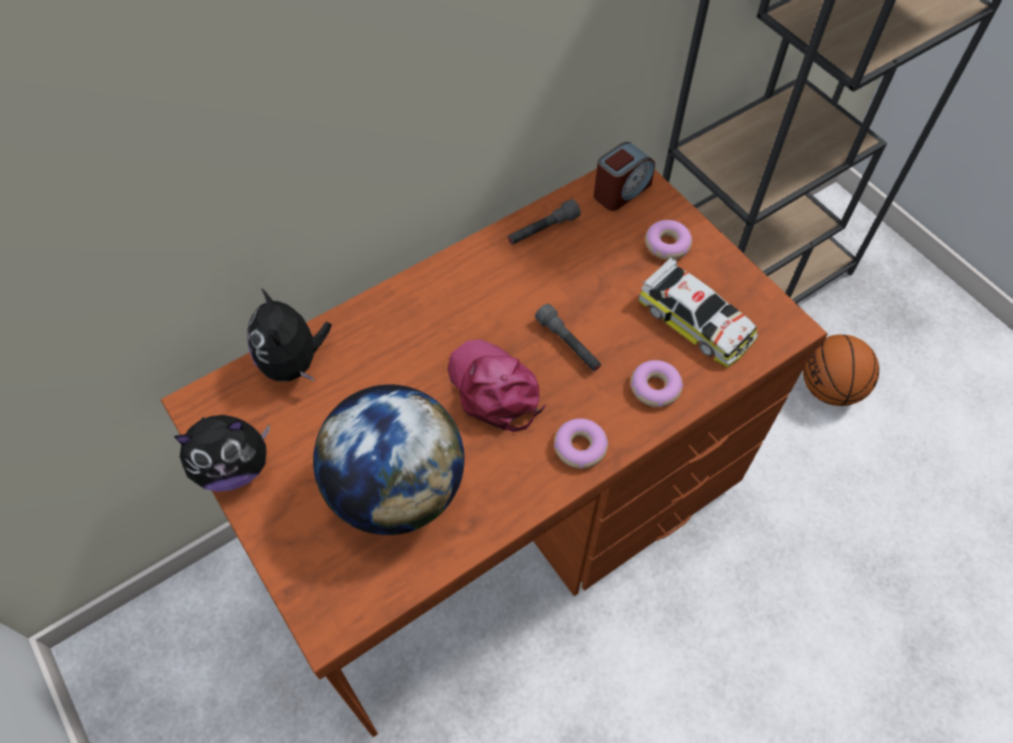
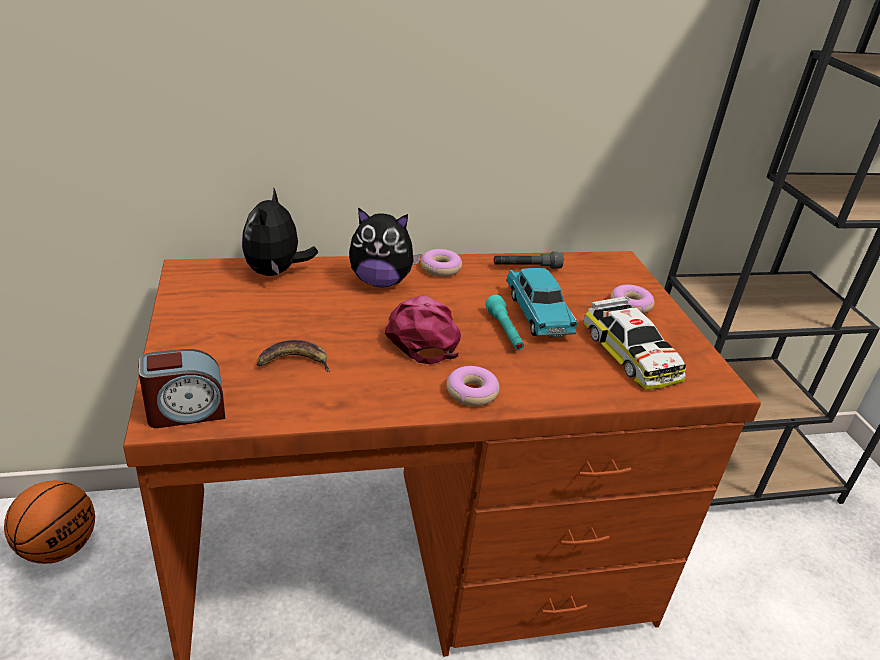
camera: 20 degrees right, 25 degrees down
plush toy [173,415,270,492] -> plush toy moved to [349,207,421,287]
globe [313,384,464,535] -> banana [257,340,330,372]
grey flashlight [535,304,601,371] -> turquoise flashlight [485,295,524,350]
alarm clock [594,142,655,211] -> alarm clock moved to [139,349,225,428]
donut [631,360,683,407] -> donut moved to [421,249,462,277]
basketball [803,334,879,406] -> basketball moved to [4,480,95,564]
none -> turquoise toy car [506,268,577,338]

